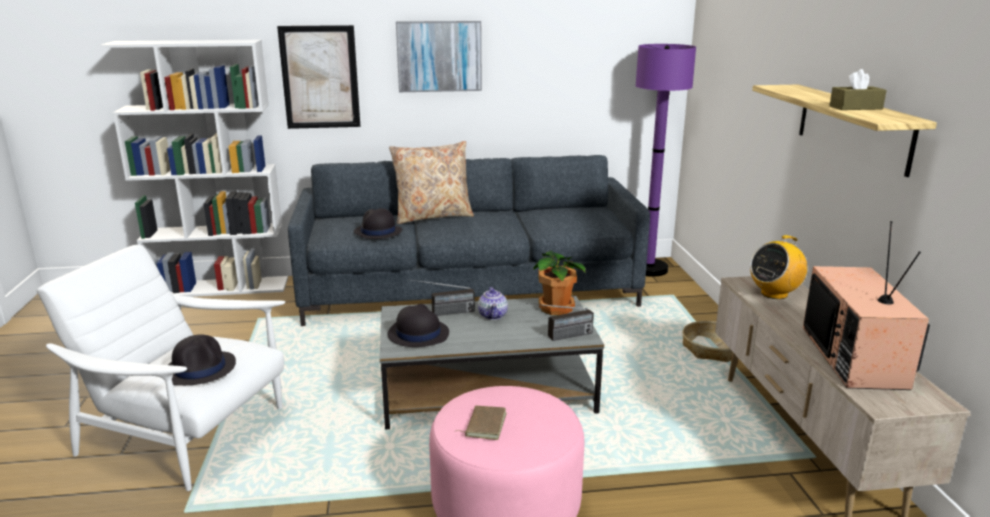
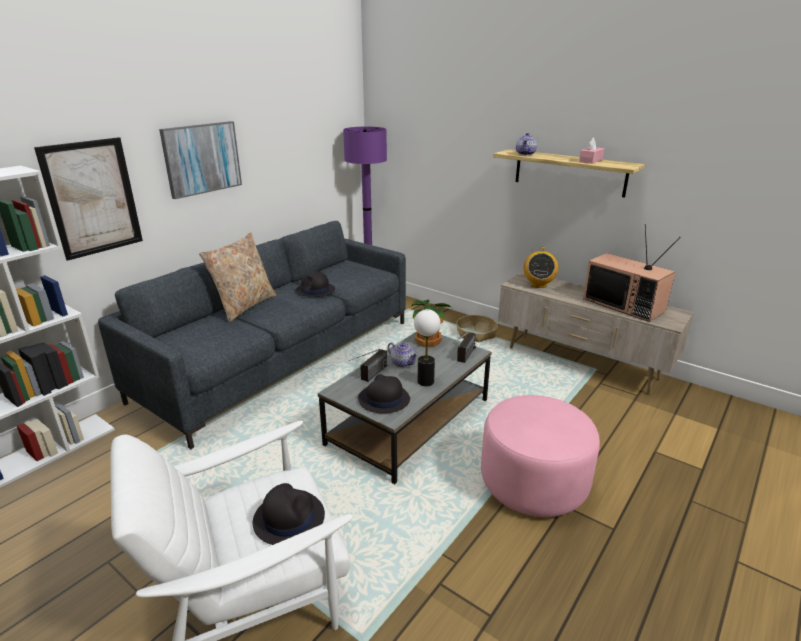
camera: 45 degrees left, 5 degrees up
black hat [353,208,402,239] -> black hat moved to [296,271,335,297]
brown book [456,406,507,440] -> none
brown tissue box [829,69,887,110] -> pink tissue box [579,137,604,164]
none -> table lamp [414,309,441,386]
none -> teapot [516,133,537,155]

